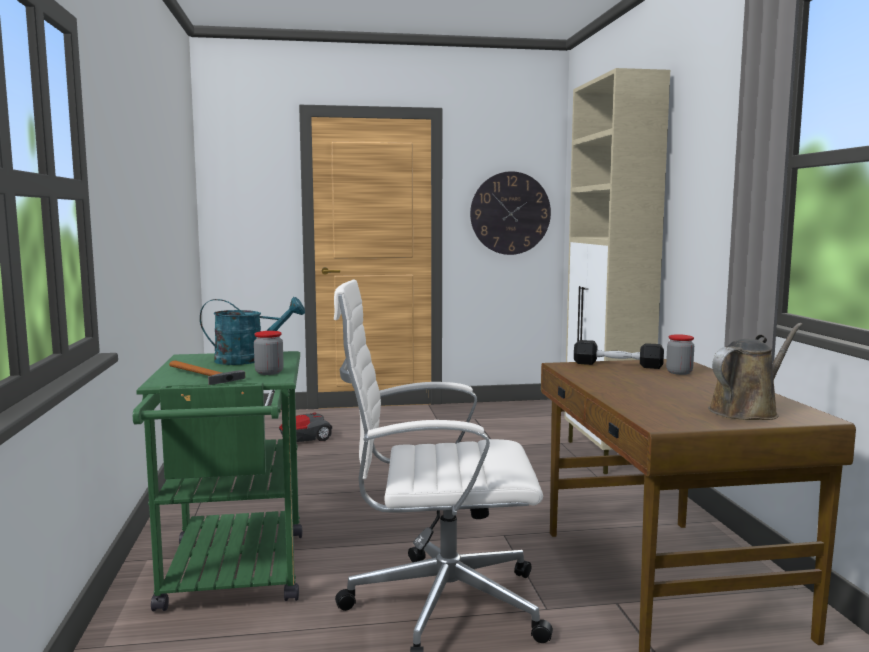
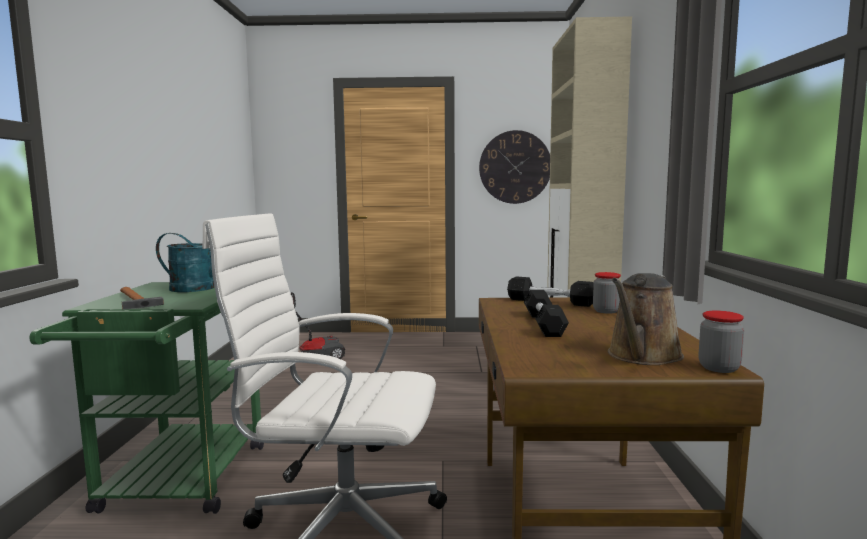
camera: 10 degrees right, 0 degrees up
jar [254,331,284,375] -> jar moved to [698,310,744,373]
brown watering can [708,323,803,420] -> brown watering can turned 150 degrees clockwise [608,273,684,365]
none -> black dumbbell [524,290,569,337]

